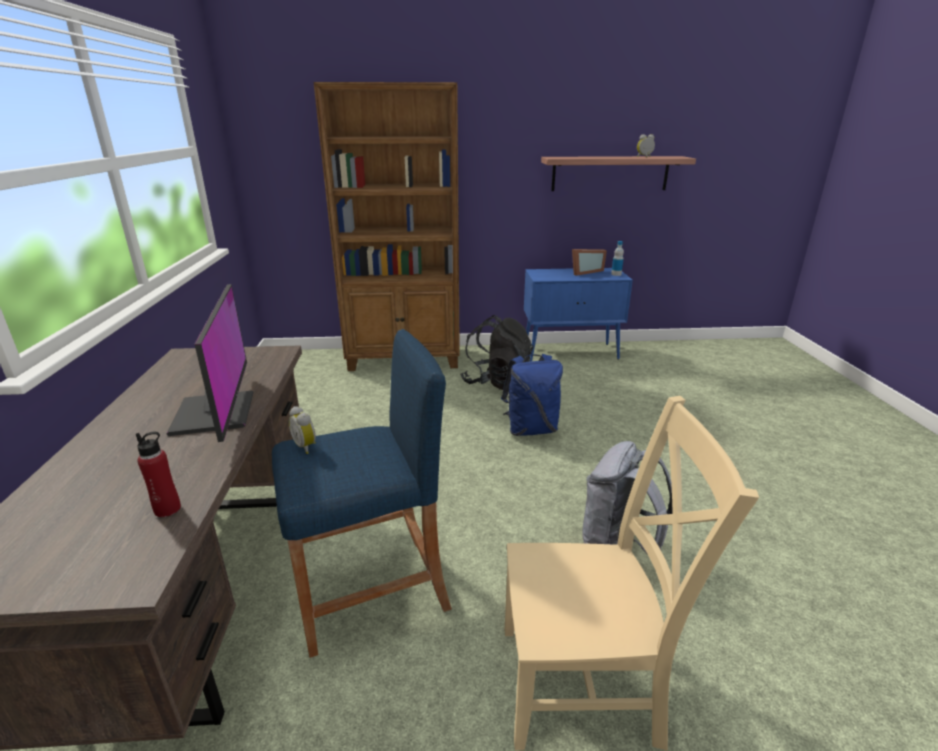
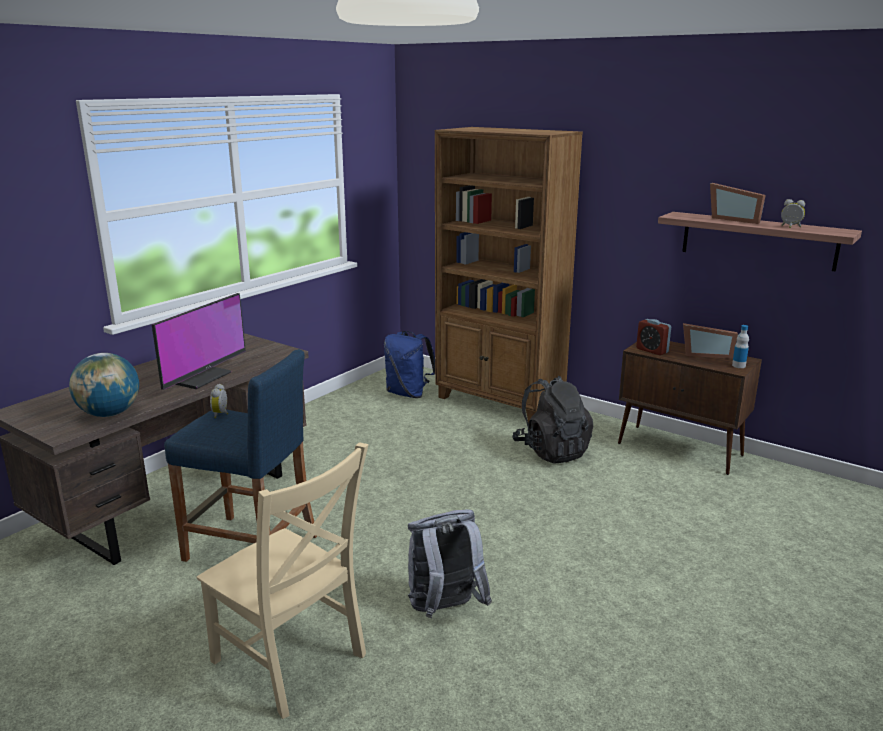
camera: 40 degrees right, 5 degrees down
red bottle [136,432,181,517] -> globe [69,353,139,417]
blue backpack [501,354,563,436] -> blue backpack moved to [384,331,435,398]
blue cabinet [524,268,633,362] -> brown cabinet [618,341,762,475]
none -> alarm clock [636,319,671,355]
none -> picture frame [710,183,766,224]

